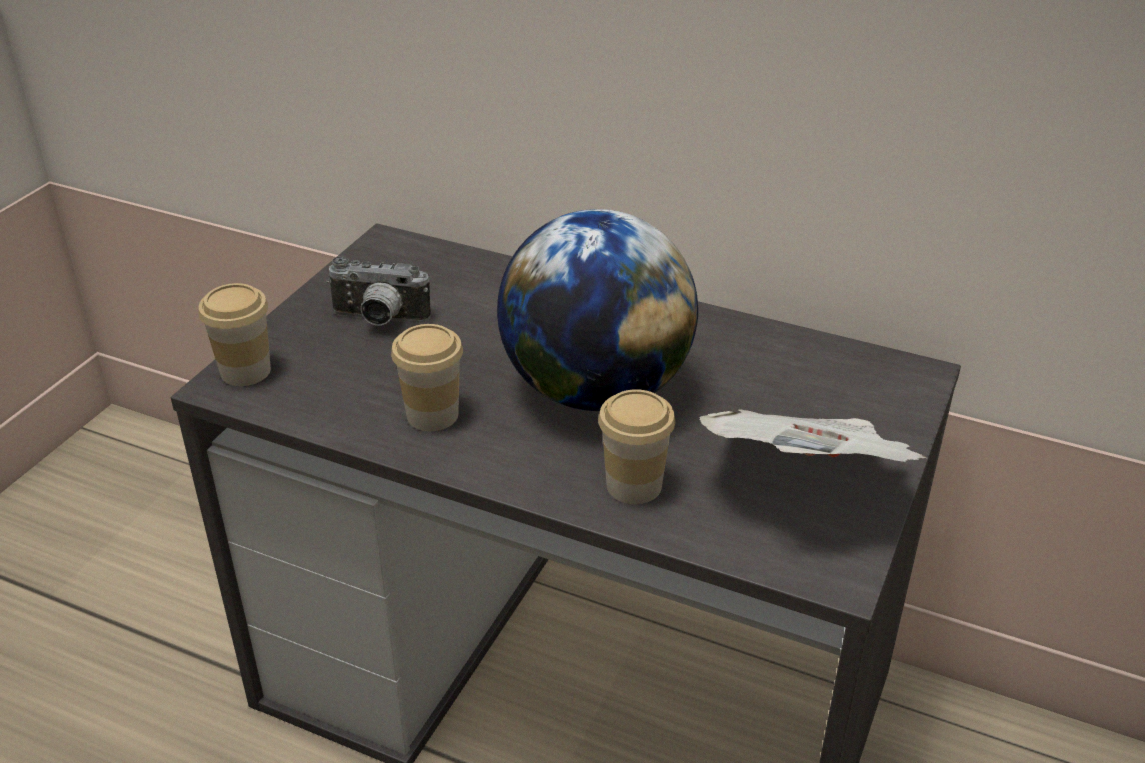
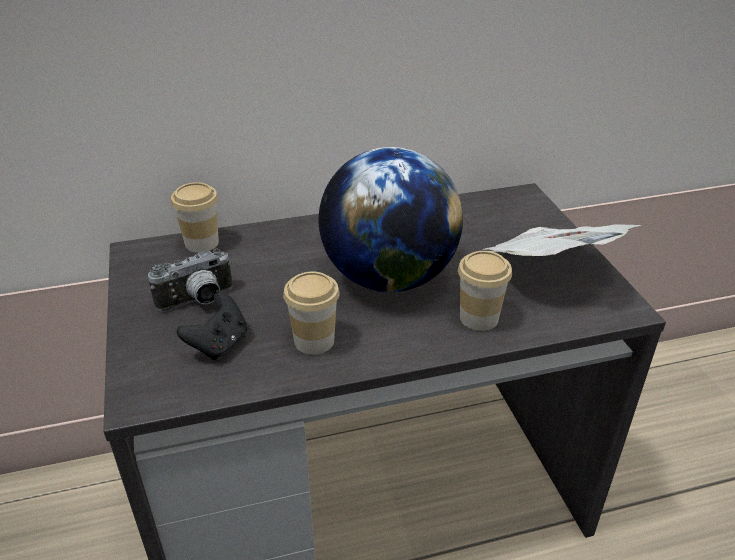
camera: 40 degrees left, 0 degrees up
cup [198,283,271,386] -> cup moved to [171,182,219,253]
none -> black game controller [177,292,247,360]

